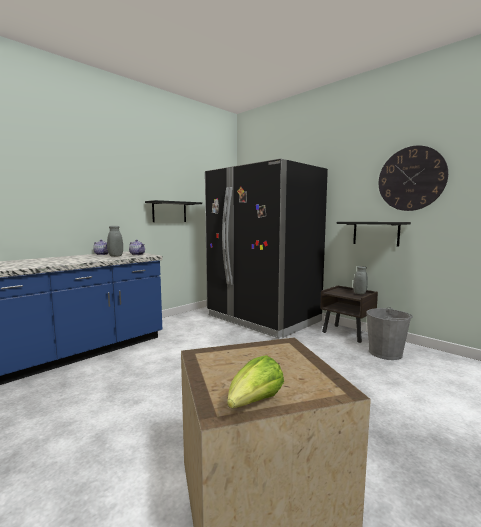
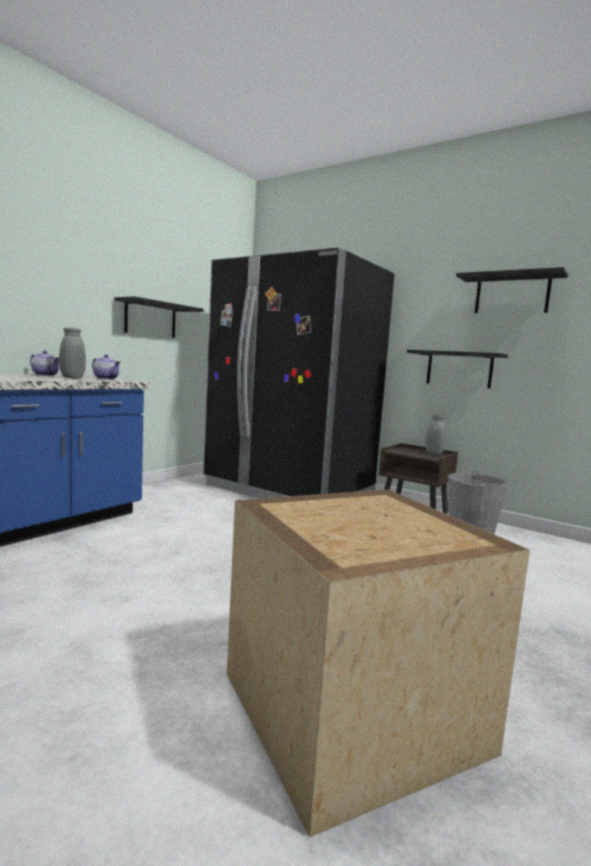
camera: 10 degrees left, 0 degrees up
lettuce [227,355,284,409] -> none
wall clock [379,146,448,211] -> black shelf [456,267,568,313]

